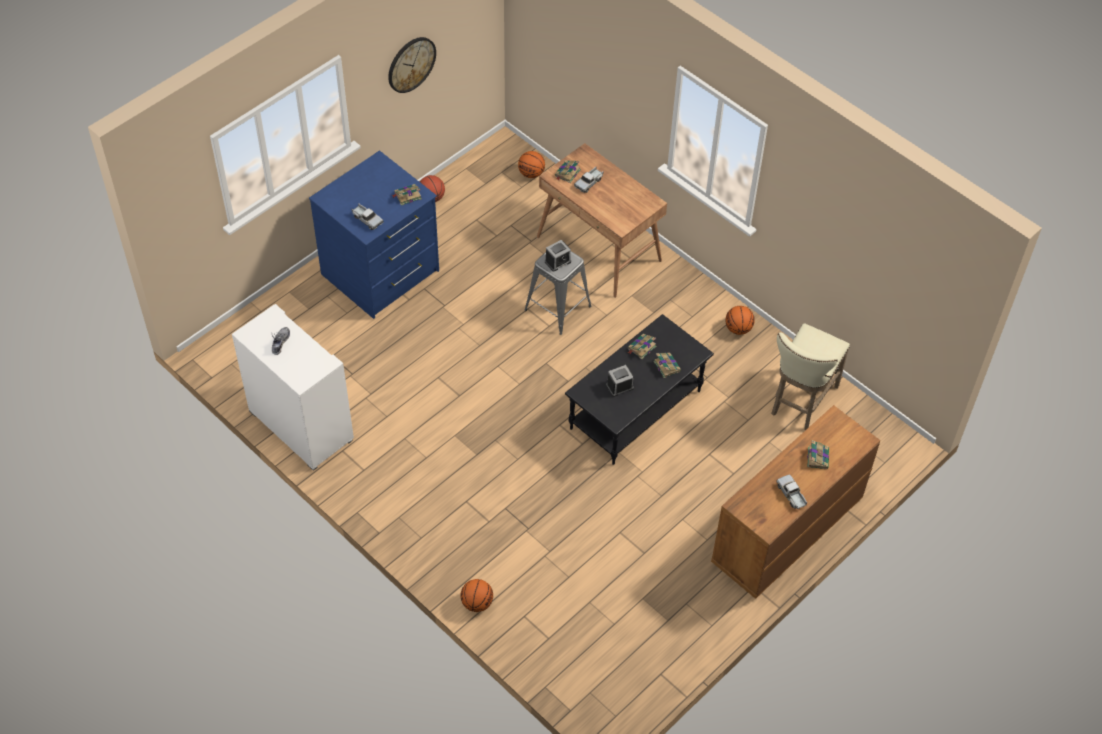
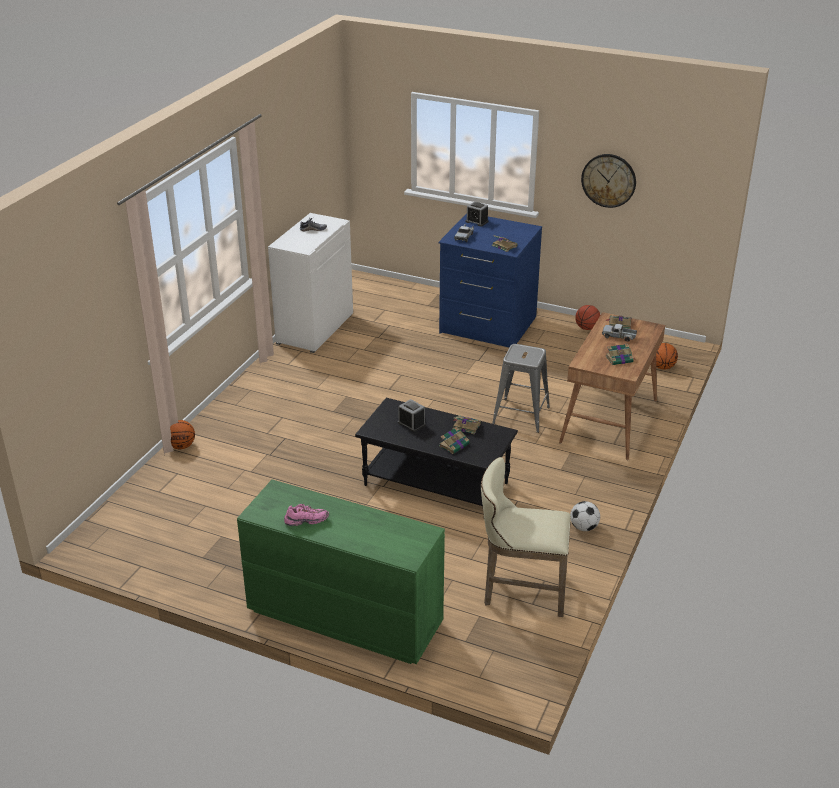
camera: 70 degrees right, 20 degrees down
alarm clock [545,240,571,272] -> alarm clock moved to [466,201,489,227]
brown dresser [711,405,880,599] -> green dresser [237,480,445,664]
basketball [725,306,755,335] -> football [570,501,600,531]
toy truck [777,475,807,509] -> pink shoe [284,504,329,526]
book [807,440,829,469] -> book moved to [606,344,635,365]

